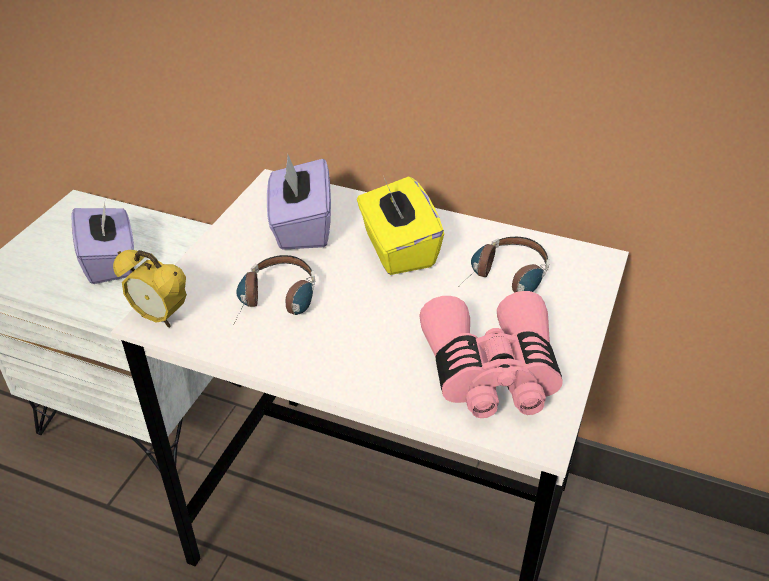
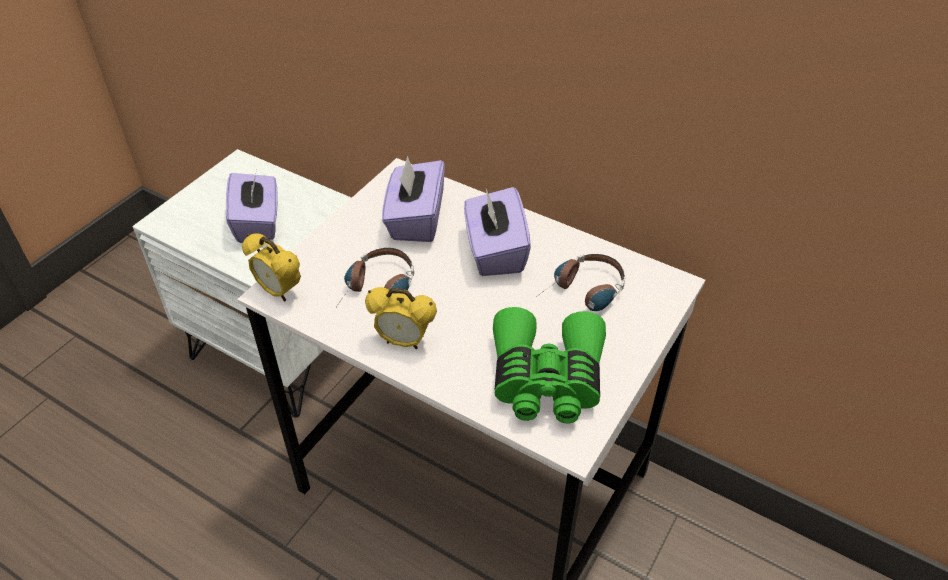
camera: 10 degrees right, 5 degrees up
yellow tissue box [357,176,444,275] -> purple tissue box [464,187,531,276]
pink binoculars [419,291,563,418] -> green binoculars [493,307,606,423]
none -> alarm clock [365,287,437,349]

